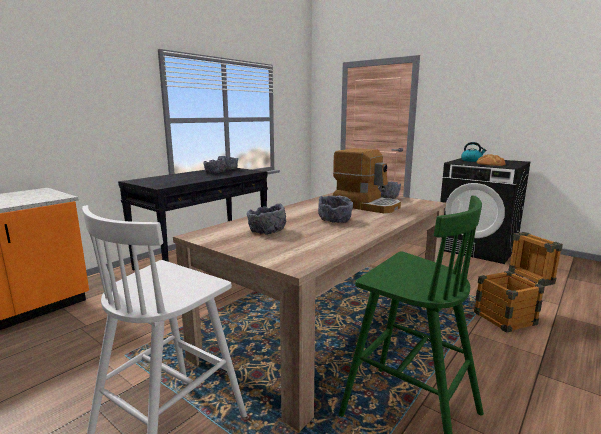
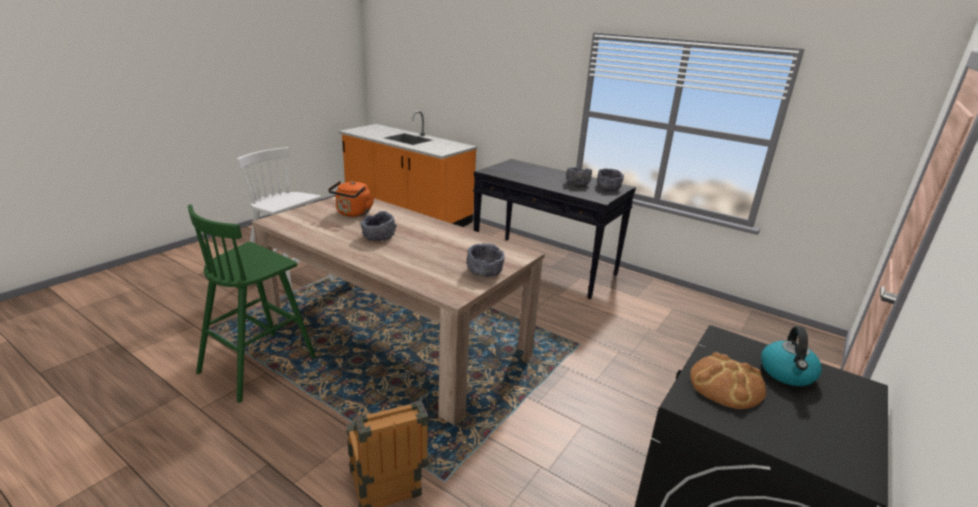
camera: 85 degrees right, 10 degrees up
grey bowl [247,203,286,235] -> orange kettle [328,181,374,217]
coffee machine [333,148,401,213] -> none

